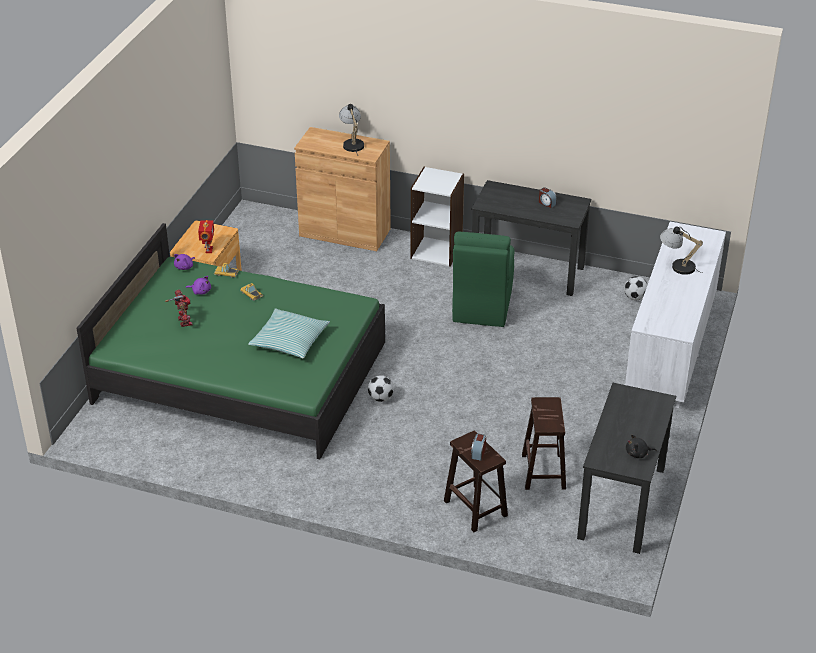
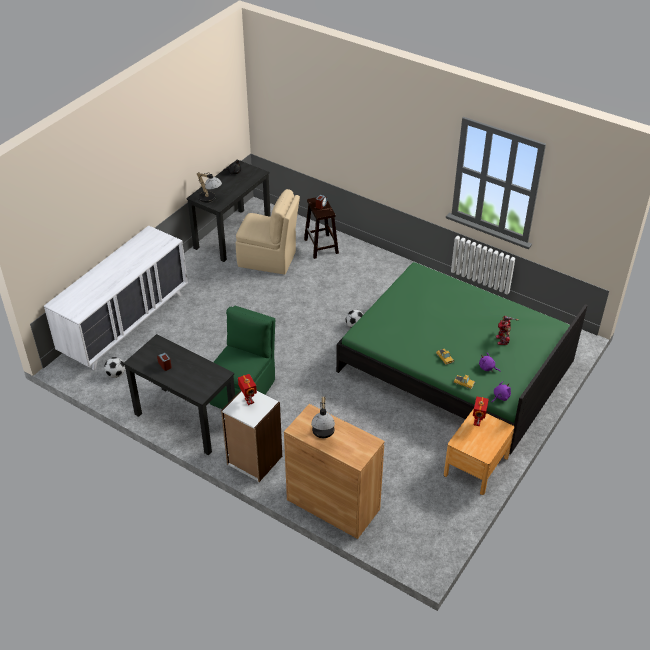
camera: 165 degrees left, 5 degrees up
pillow [248,308,330,358] -> none
brown stool [522,397,566,490] -> beige chair [236,189,300,275]
table lamp [660,227,703,275] -> table lamp moved to [196,172,222,203]
none -> toy robot [238,374,257,405]

